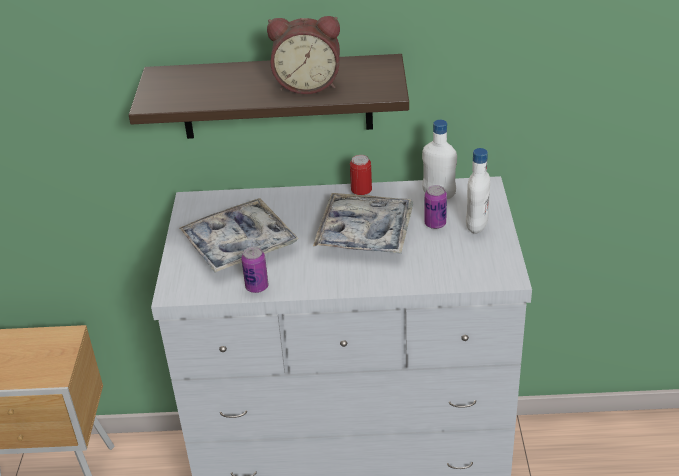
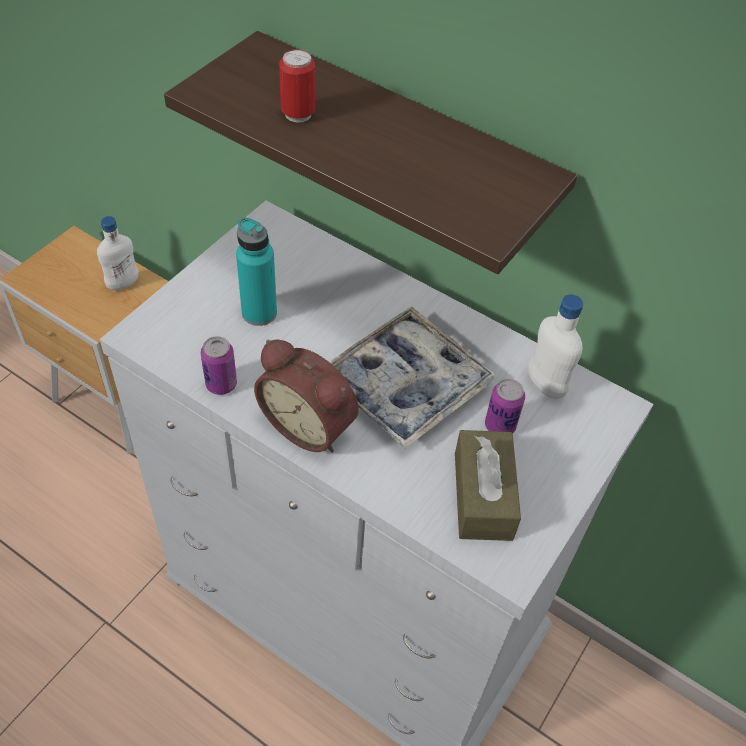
camera: 30 degrees right, 15 degrees up
tray [179,198,299,273] -> turquoise bottle [236,217,277,326]
alarm clock [267,16,340,94] -> alarm clock moved to [254,339,359,452]
can [350,155,372,196] -> can moved to [279,49,315,122]
white bottle [466,148,490,234] -> white bottle moved to [97,216,139,291]
none -> brown tissue box [455,430,521,541]

